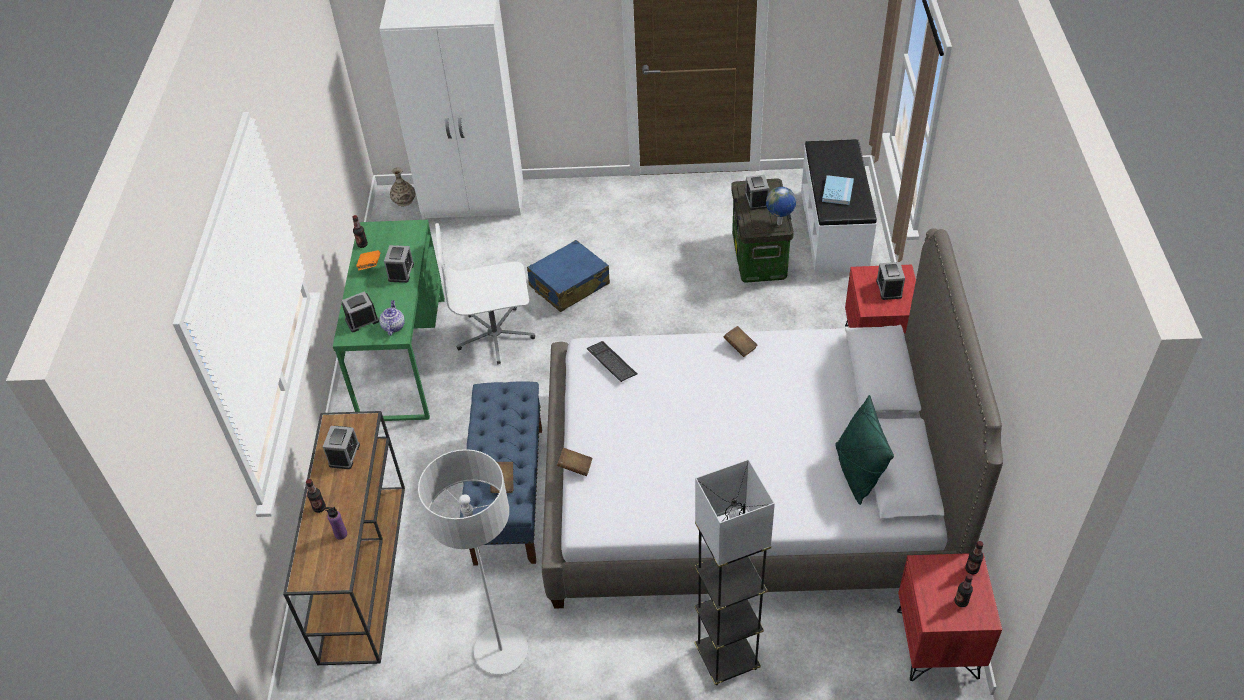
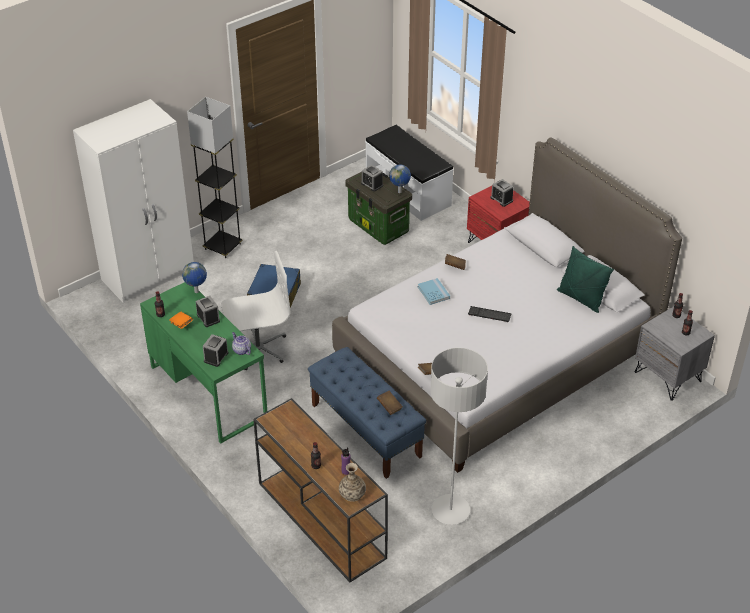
camera: 40 degrees left, 5 degrees down
alarm clock [323,426,360,469] -> none
vase [390,167,415,206] -> vase moved to [339,463,366,502]
white office chair [435,223,535,364] -> white office chair turned 150 degrees counterclockwise [221,251,290,370]
keyboard [587,341,637,382] -> keyboard moved to [468,306,512,322]
grey floor lamp [695,459,775,685] -> grey floor lamp moved to [187,97,242,258]
blue book [822,175,854,205] -> blue book moved to [417,278,450,305]
red nightstand [897,553,1002,681] -> grey nightstand [635,306,715,401]
none -> globe [182,262,207,293]

